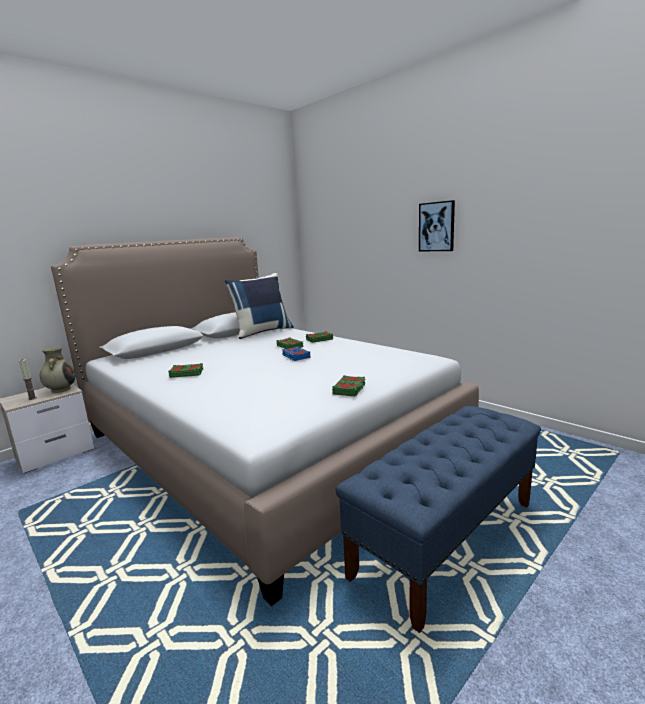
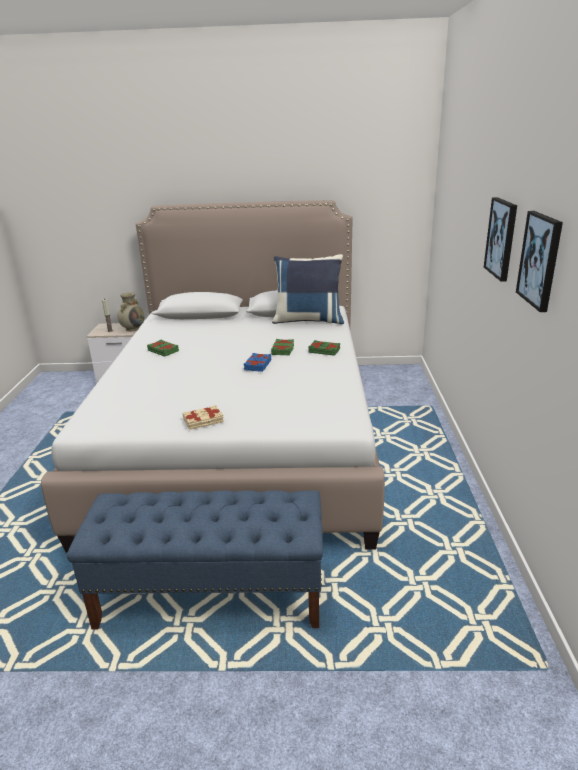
camera: 45 degrees right, 10 degrees up
green book [332,375,365,397] -> beige book [183,405,224,430]
none -> picture [516,211,563,312]

